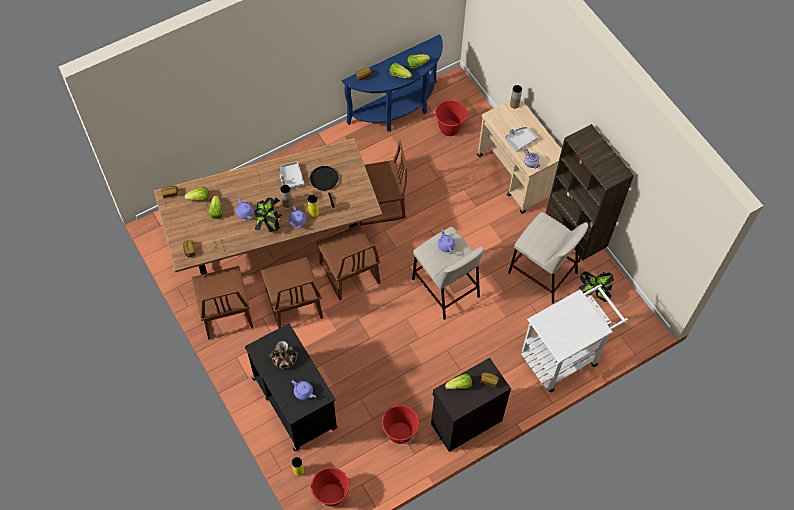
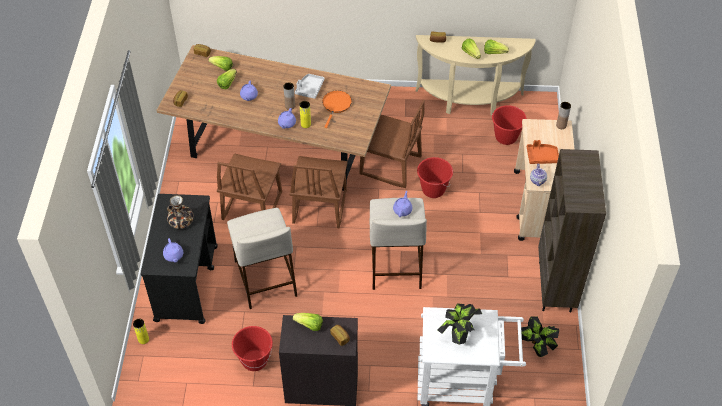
camera: 35 degrees right, 10 degrees down
brown chair [191,266,254,340] -> none
potted plant [254,197,282,232] -> potted plant moved to [437,303,482,345]
black frying pan [310,166,338,208] -> orange frying pan [322,90,352,128]
red bucket [311,467,350,507] -> red bucket moved to [417,157,453,198]
blue console table [342,34,443,132] -> beige console table [416,35,536,115]
grey tray [504,127,538,152] -> orange tray [527,140,559,164]
beige stool [508,212,588,303] -> beige stool moved to [227,208,297,309]

